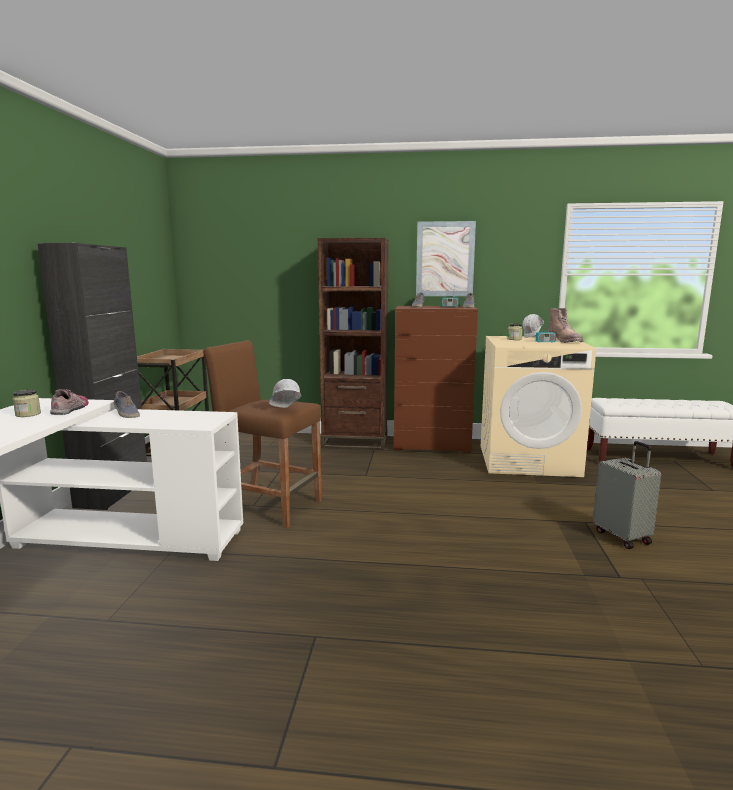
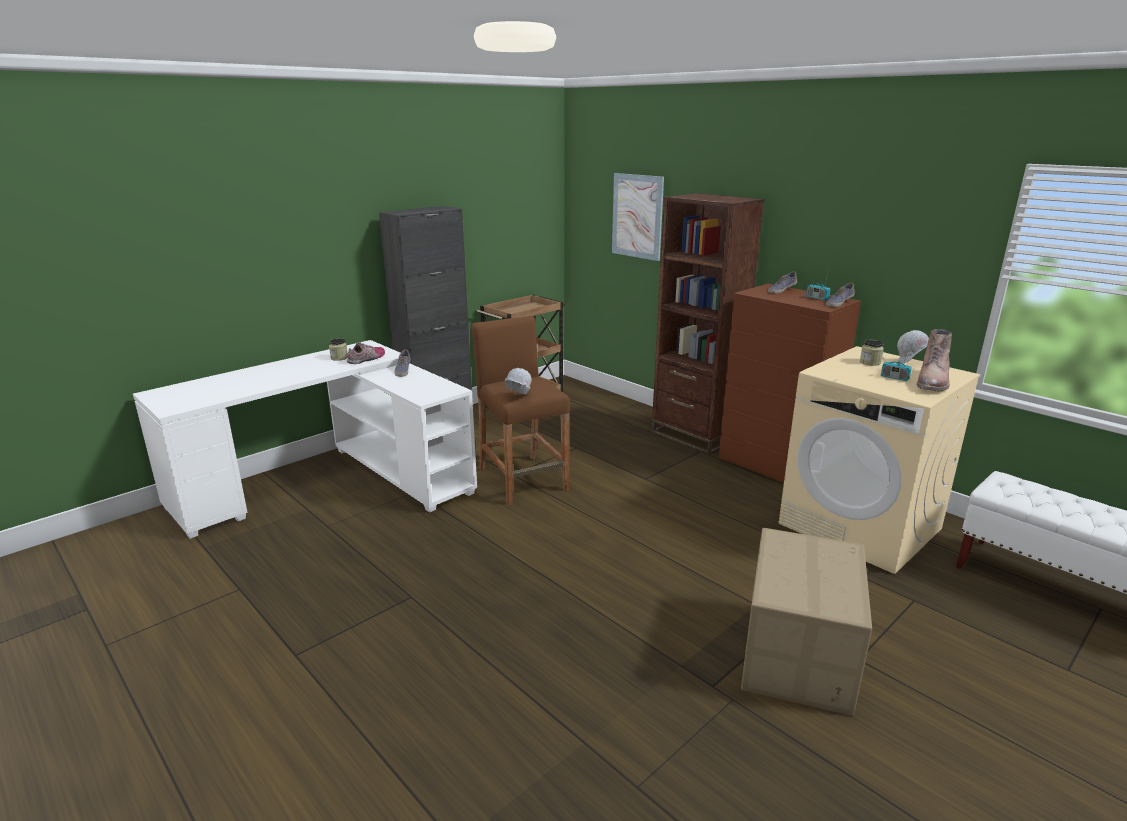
camera: 40 degrees right, 10 degrees up
picture [416,221,476,296] -> picture moved to [612,173,664,261]
grey suitcase [593,441,661,549] -> cardboard box [741,528,872,716]

